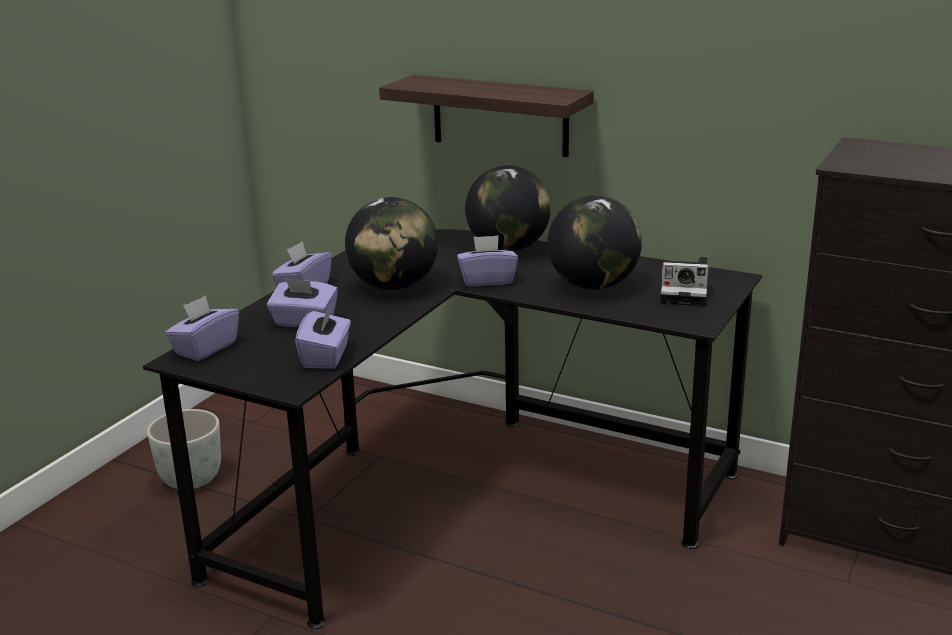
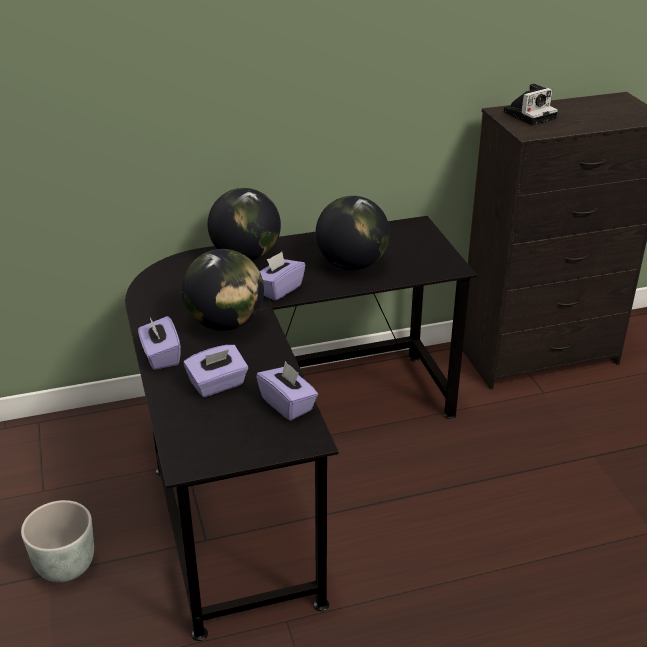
camera: 45 degrees left, 10 degrees up
purple tissue box [165,295,239,361] -> none
shelf [379,75,594,157] -> none
camera [660,256,709,306] -> camera moved to [504,83,558,125]

